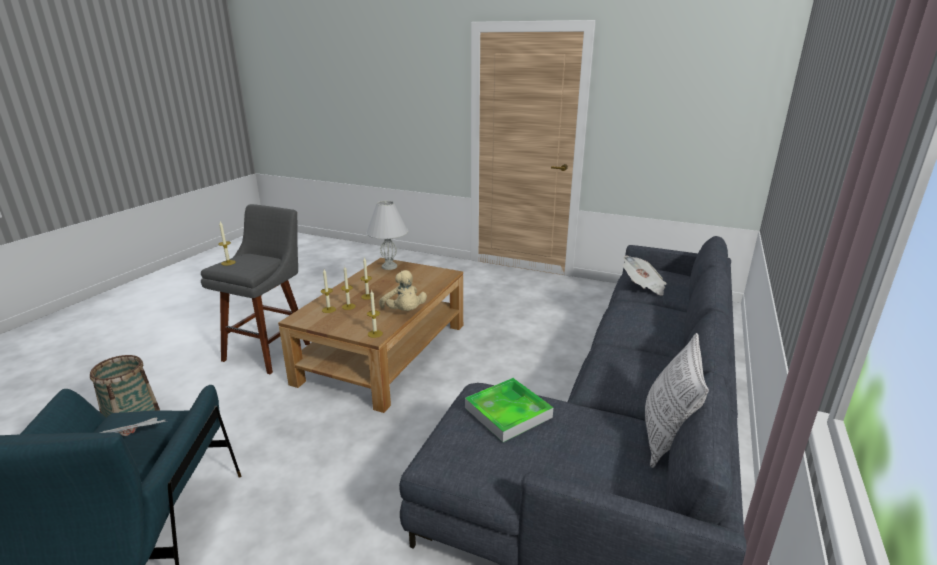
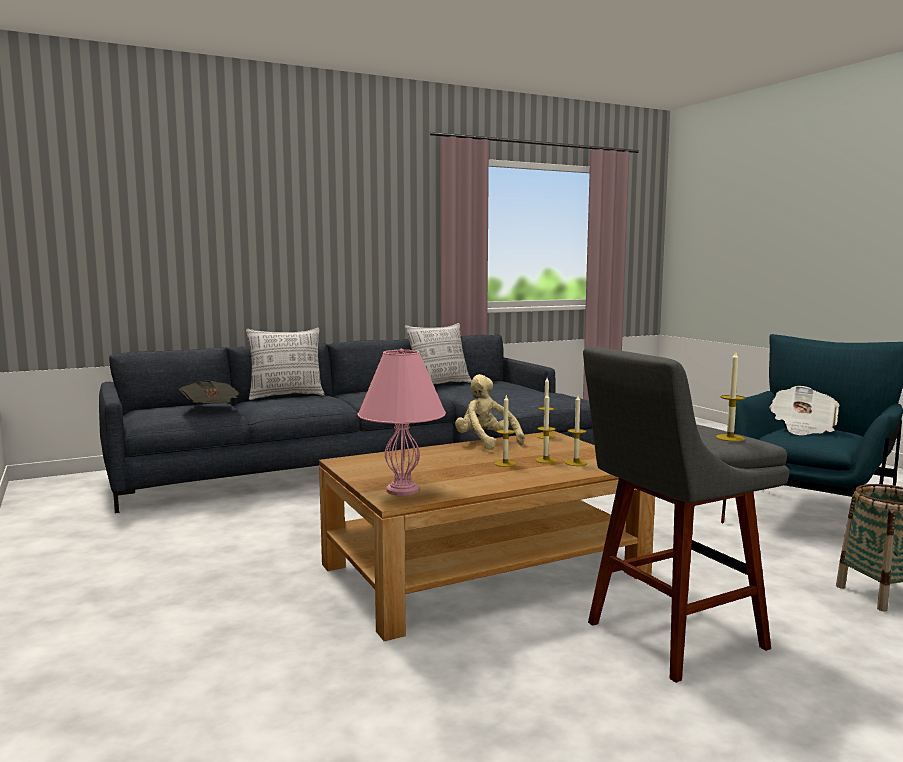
camera: 140 degrees left, 15 degrees down
white table lamp [366,201,408,270] -> pink table lamp [357,349,446,496]
beige plush toy [379,270,427,311] -> beige plush toy turned 45 degrees counterclockwise [455,374,525,450]
tray [465,378,553,442] -> none
none -> pillow [246,328,325,400]

